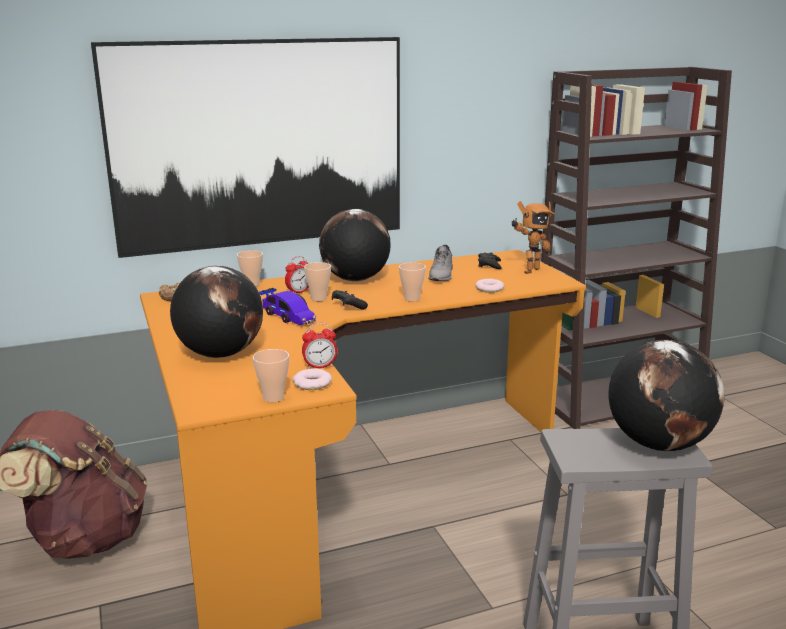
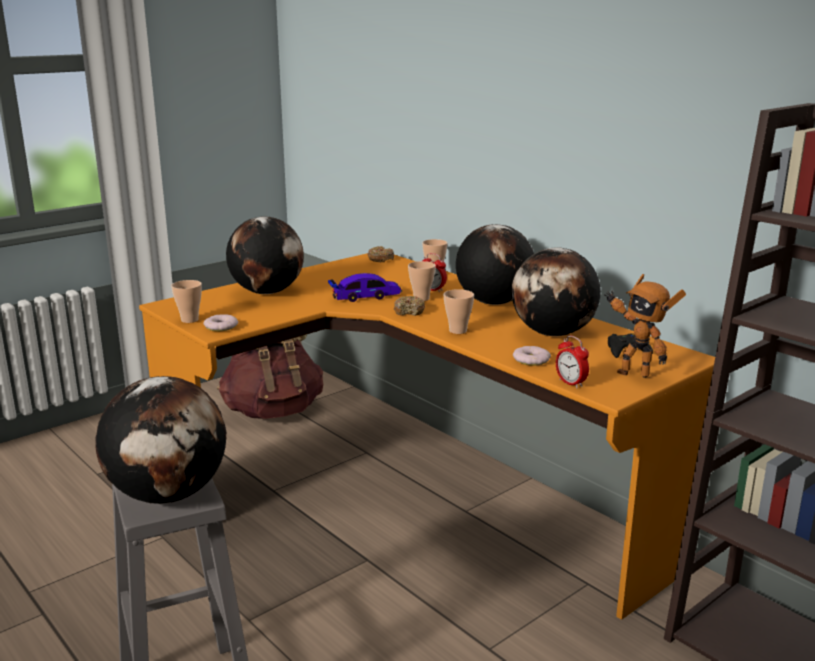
camera: 70 degrees right, 0 degrees up
picture [91,37,400,258] -> none
toy car [259,288,316,325] -> toy car turned 135 degrees counterclockwise [328,273,402,302]
alarm clock [302,323,338,369] -> alarm clock moved to [556,335,589,388]
black game controller [332,290,368,310] -> donut [394,296,425,316]
grey shoe [428,245,453,281] -> globe [512,247,601,336]

